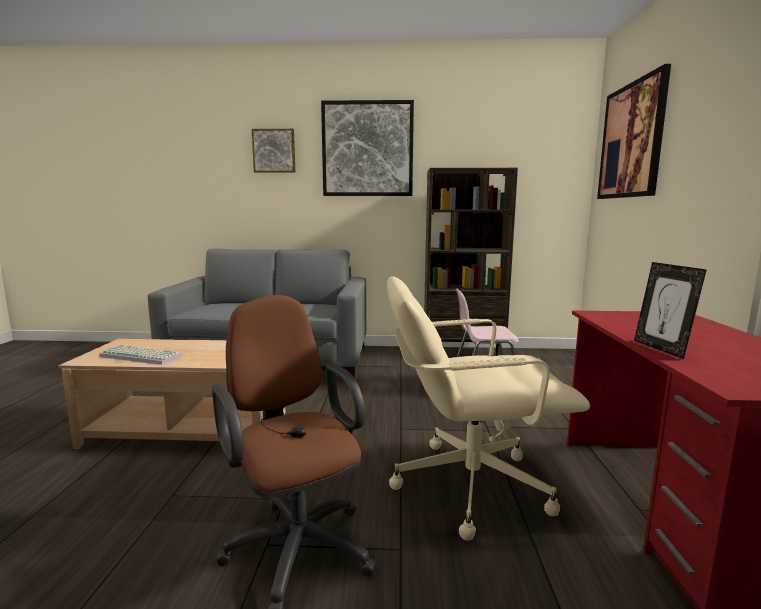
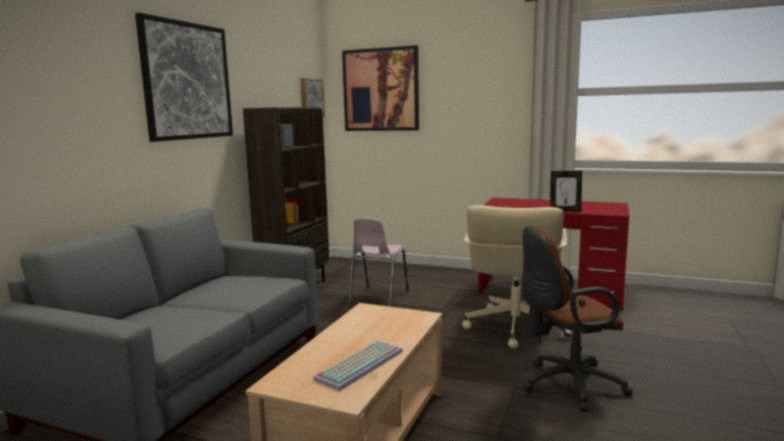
camera: 70 degrees left, 0 degrees up
picture [252,129,295,173] -> picture moved to [300,78,325,116]

